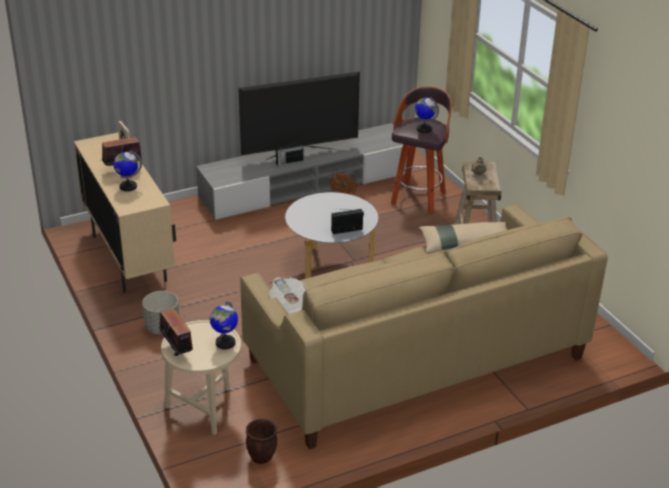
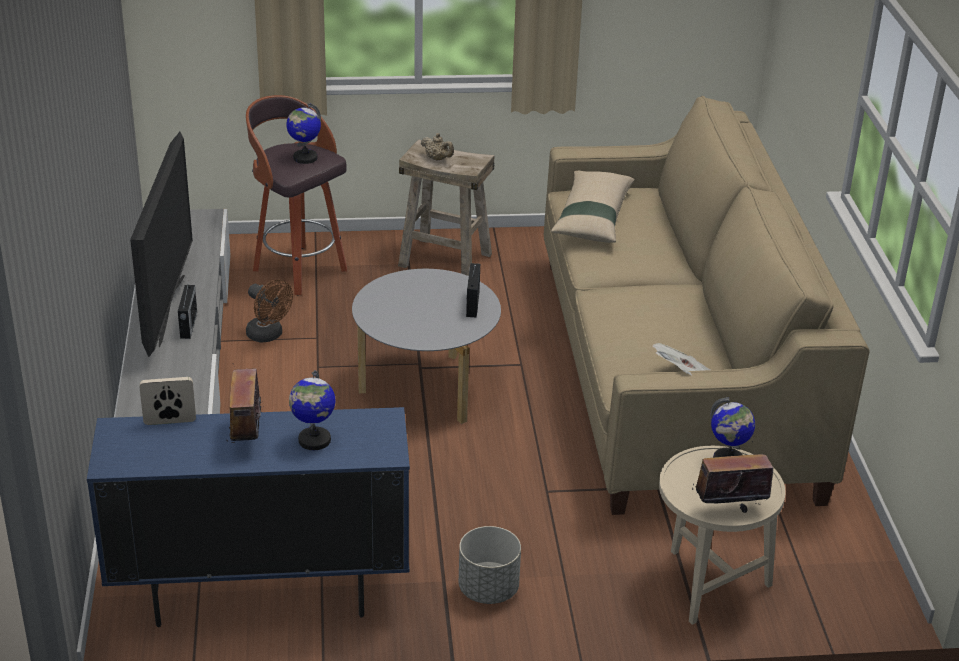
camera: 70 degrees left, 0 degrees up
beige cabinet [74,133,176,293] -> blue cabinet [87,407,410,627]
brown planter [246,419,277,464] -> none

